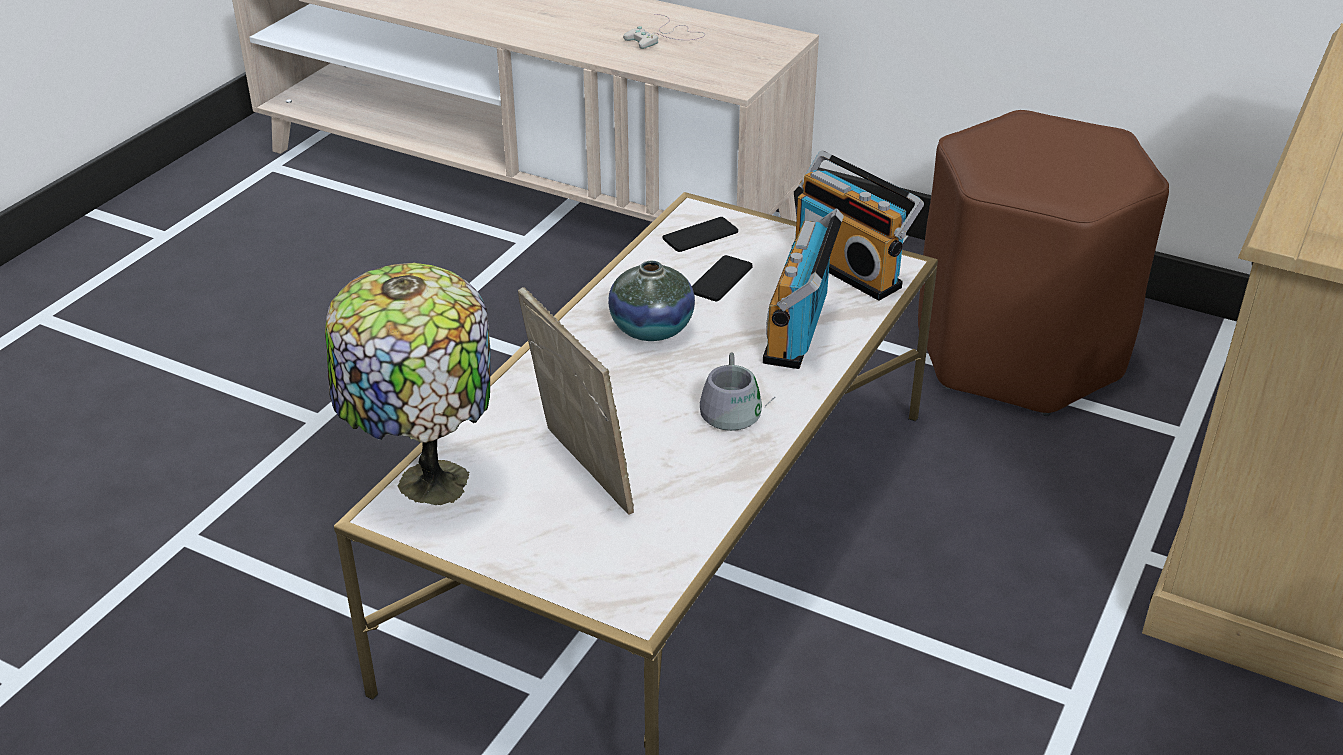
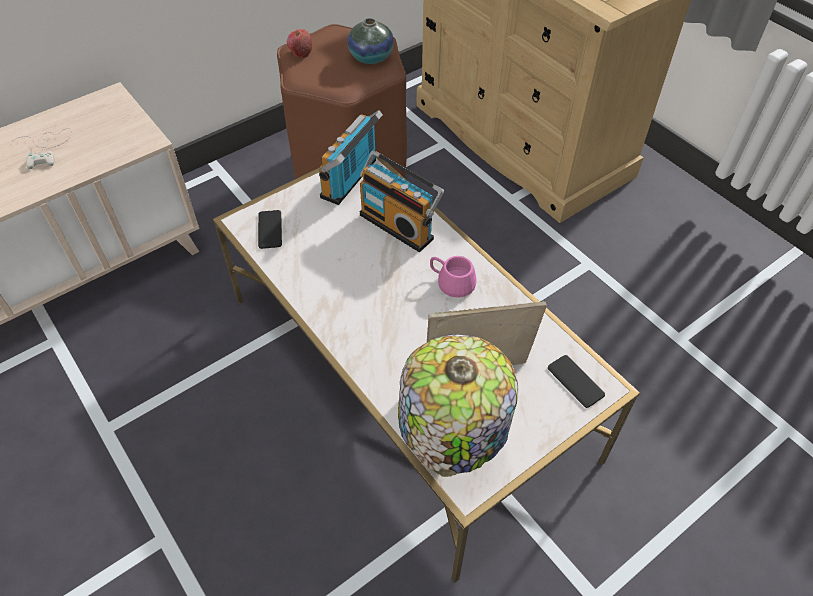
camera: 65 degrees left, 15 degrees up
vase [608,261,695,341] -> vase moved to [347,18,394,64]
phone [692,255,753,301] -> phone moved to [548,355,605,408]
grey mug [700,352,775,431] -> pink mug [430,256,477,298]
radio [795,151,924,301] -> radio turned 135 degrees clockwise [319,110,383,205]
none -> apple [287,29,312,58]

